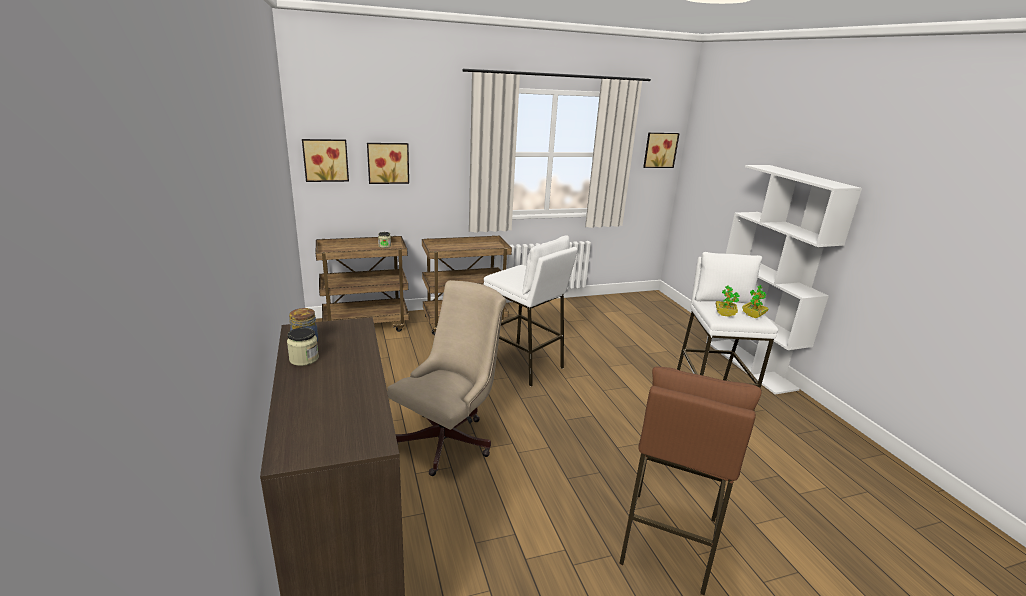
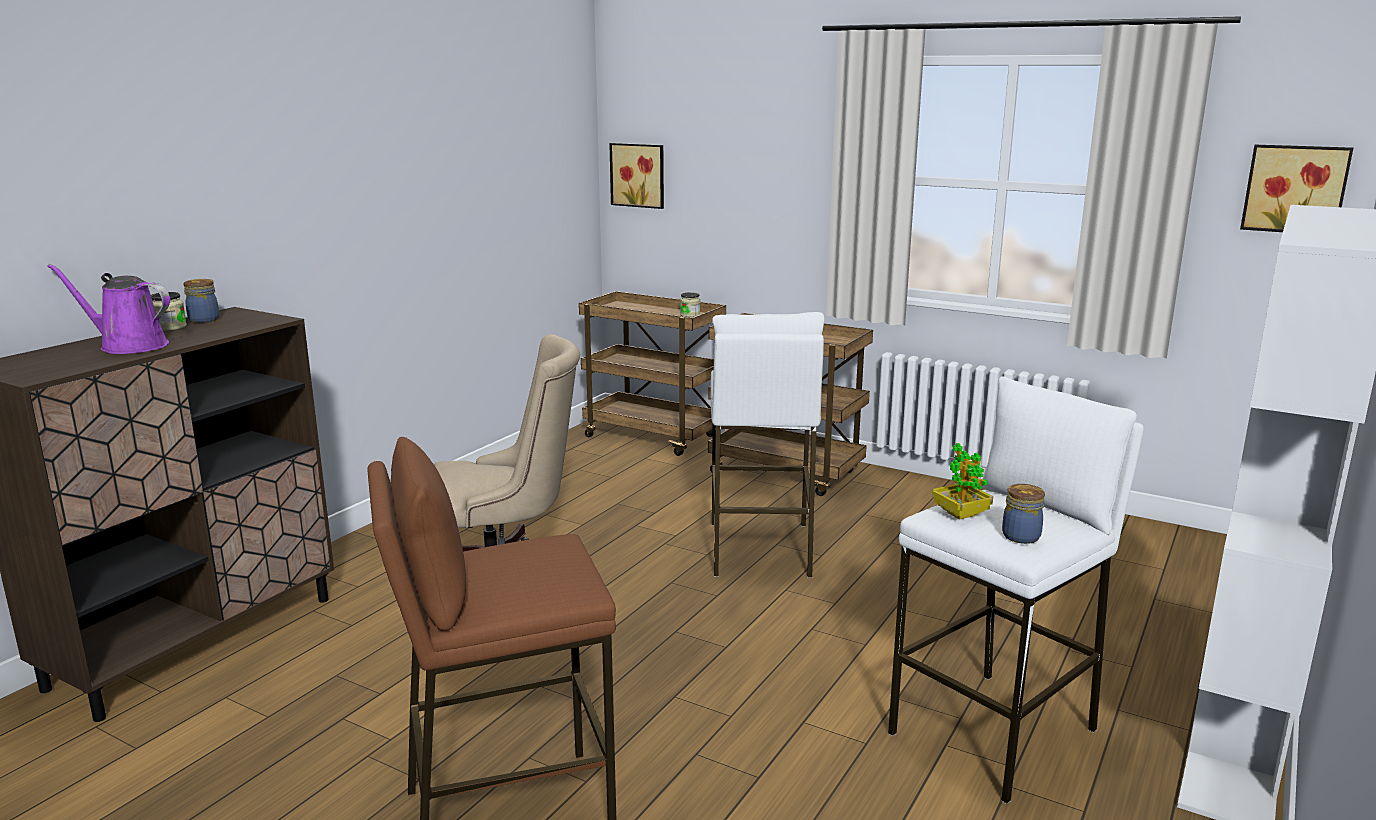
camera: 50 degrees right, 5 degrees down
picture [367,143,409,184] -> none
potted plant [742,285,769,318] -> jar [1002,484,1045,544]
none -> purple watering can [47,264,170,354]

